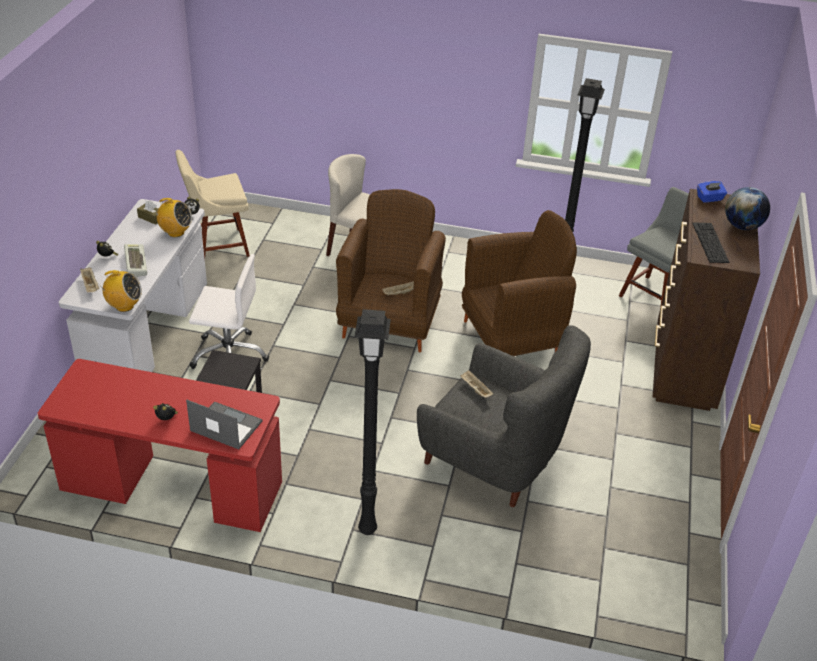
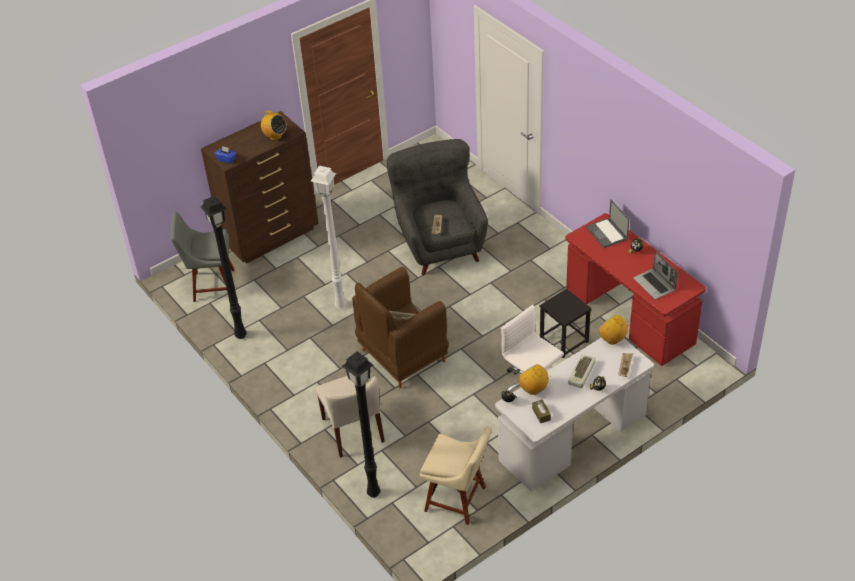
camera: 135 degrees left, 5 degrees up
black floor lamp [354,309,391,535] -> black floor lamp moved to [342,351,380,498]
brown armchair [462,210,577,356] -> white floor lamp [311,166,346,309]
keyboard [692,222,729,263] -> radio [258,111,287,140]
globe [725,187,770,230] -> none
none -> laptop [633,251,678,300]

